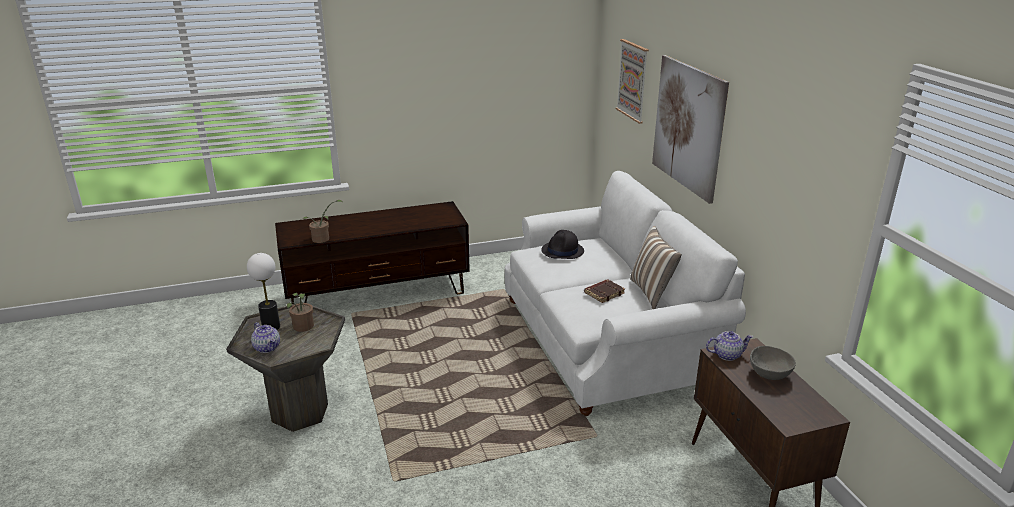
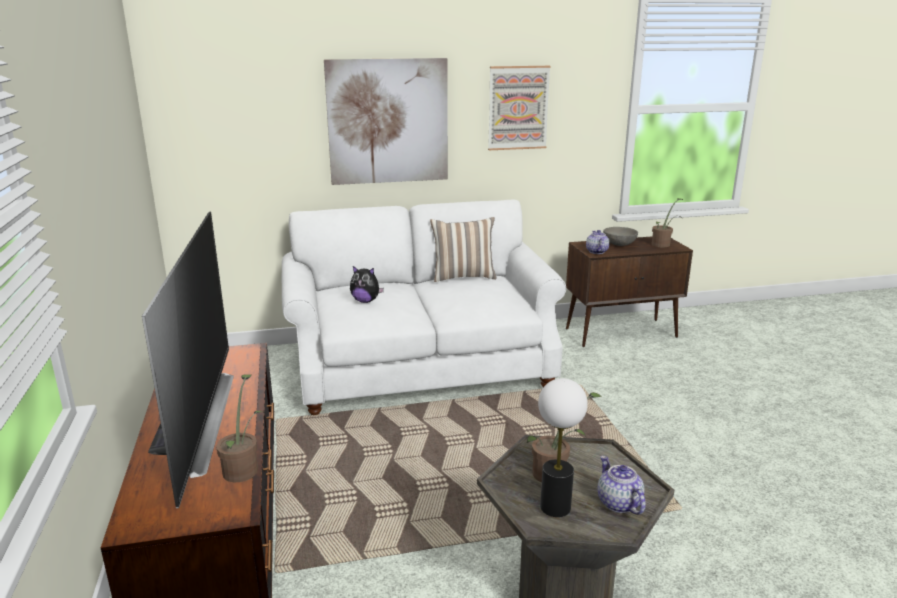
camera: 85 degrees left, 5 degrees down
teapot [251,322,280,353] -> teapot turned 75 degrees counterclockwise [598,456,646,515]
black hat [541,230,584,259] -> plush toy [350,266,384,303]
brown book [584,279,625,303] -> none
picture [616,39,649,124] -> picture moved to [488,66,551,150]
none -> television [142,212,234,508]
none -> potted plant [652,198,683,248]

